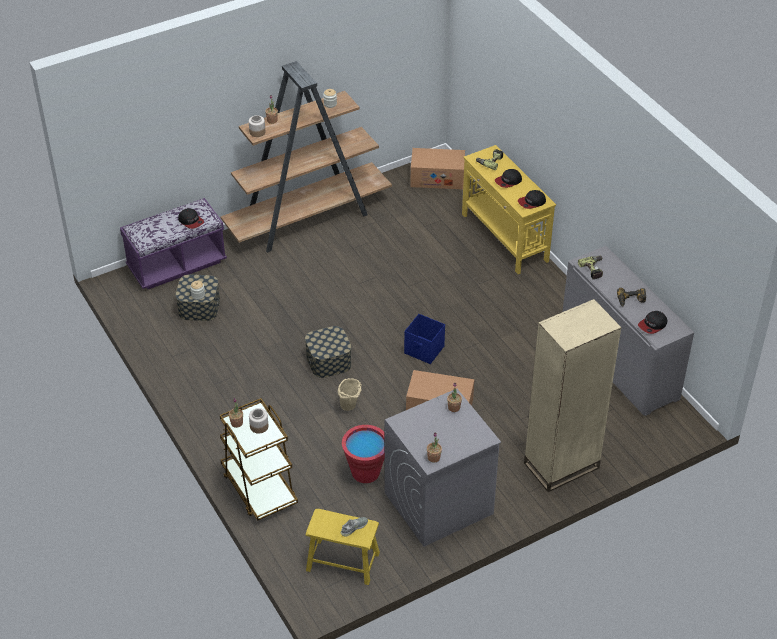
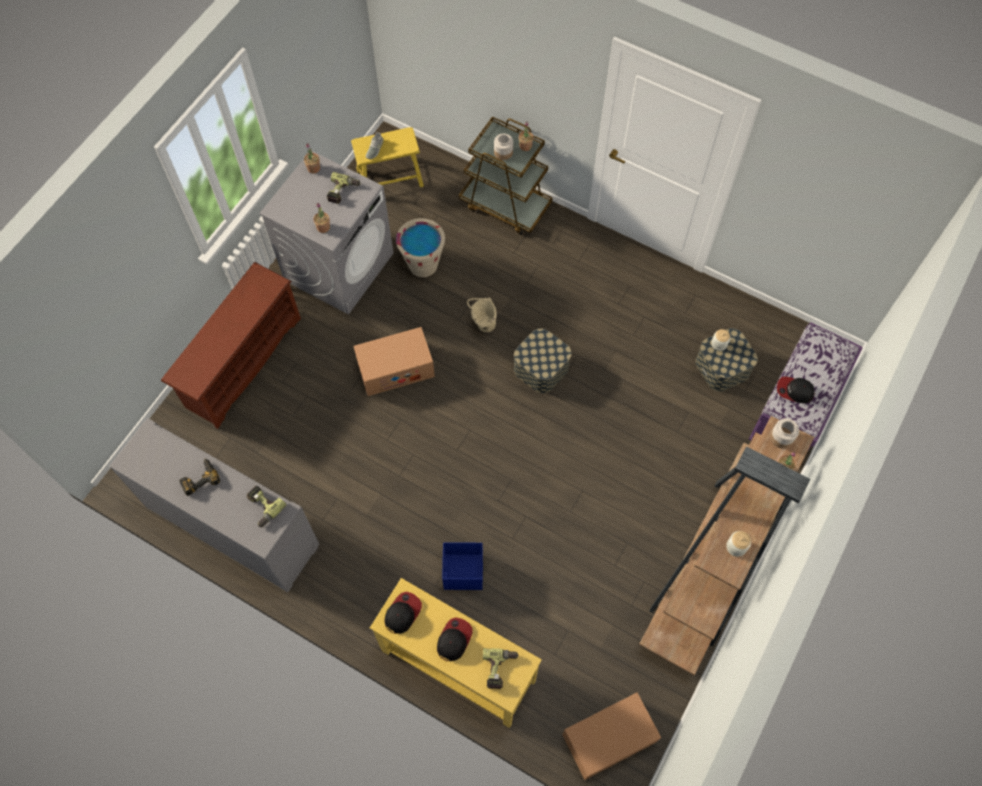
camera: 150 degrees right, 20 degrees up
red bucket [342,425,385,483] -> beige bucket [396,218,445,277]
blue storage box [404,314,445,364] -> blue storage box moved to [442,543,483,590]
beige bookcase [524,299,622,492] -> brown shoe rack [161,262,301,429]
cap [638,311,667,334] -> none
none -> power drill [327,172,361,204]

